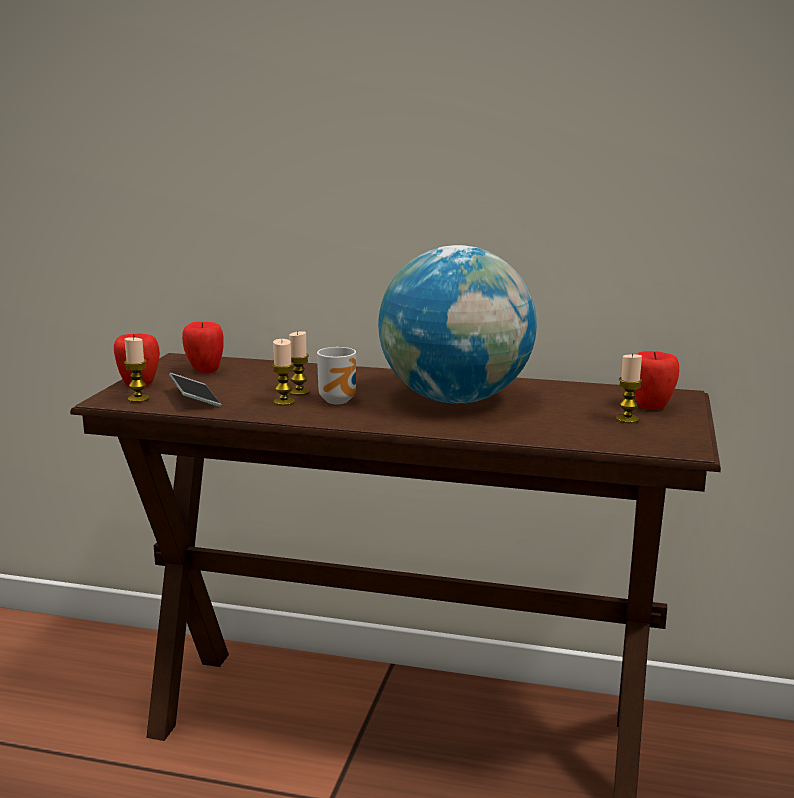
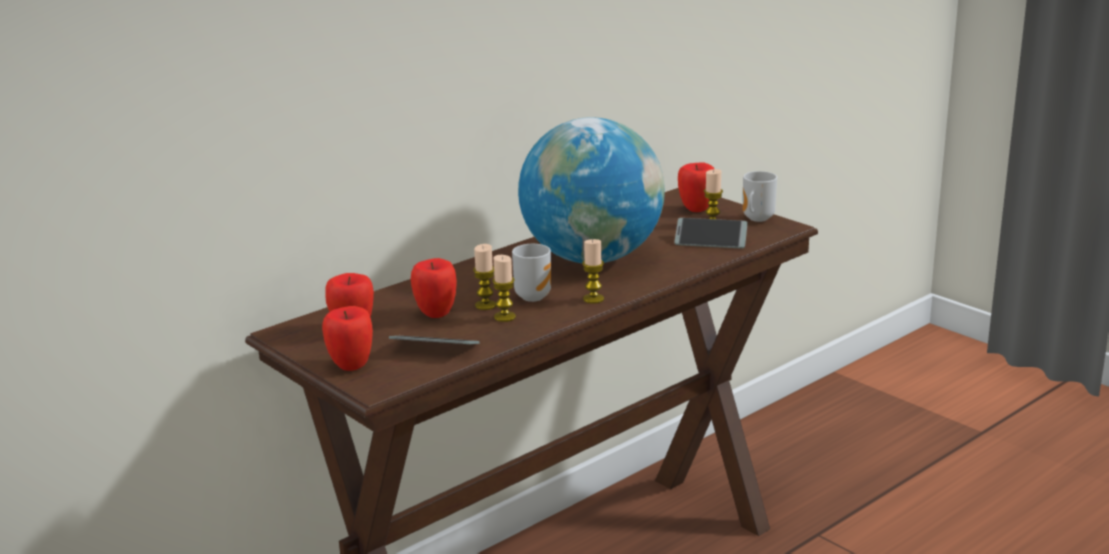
camera: 55 degrees left, 5 degrees up
candle [124,337,149,403] -> candle moved to [582,239,604,304]
none -> apple [411,258,457,318]
none -> phone [674,218,748,249]
none -> mug [743,171,777,222]

